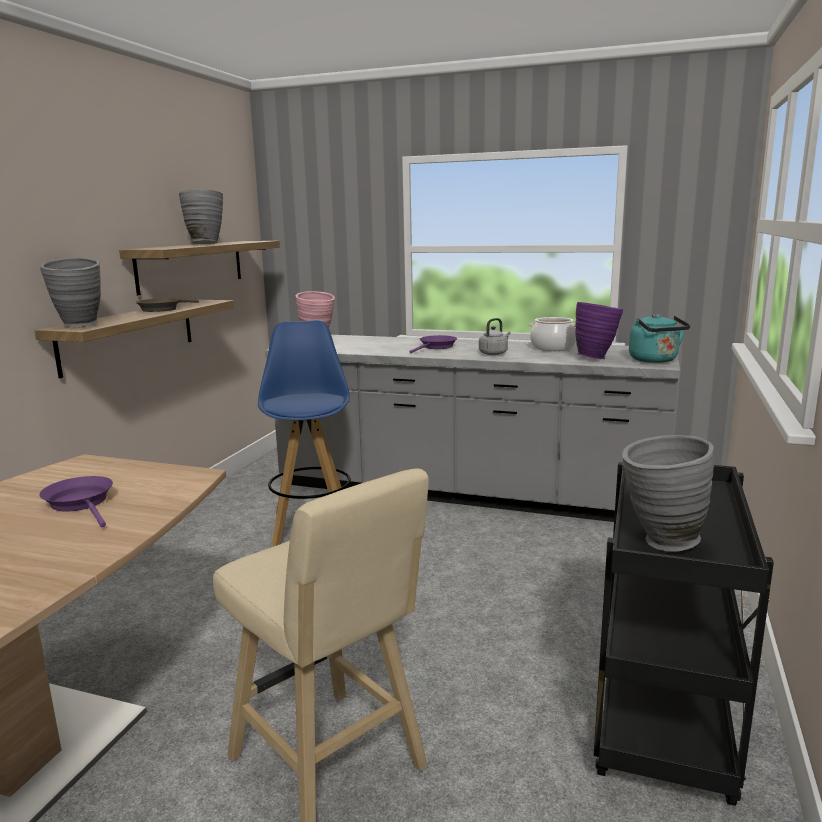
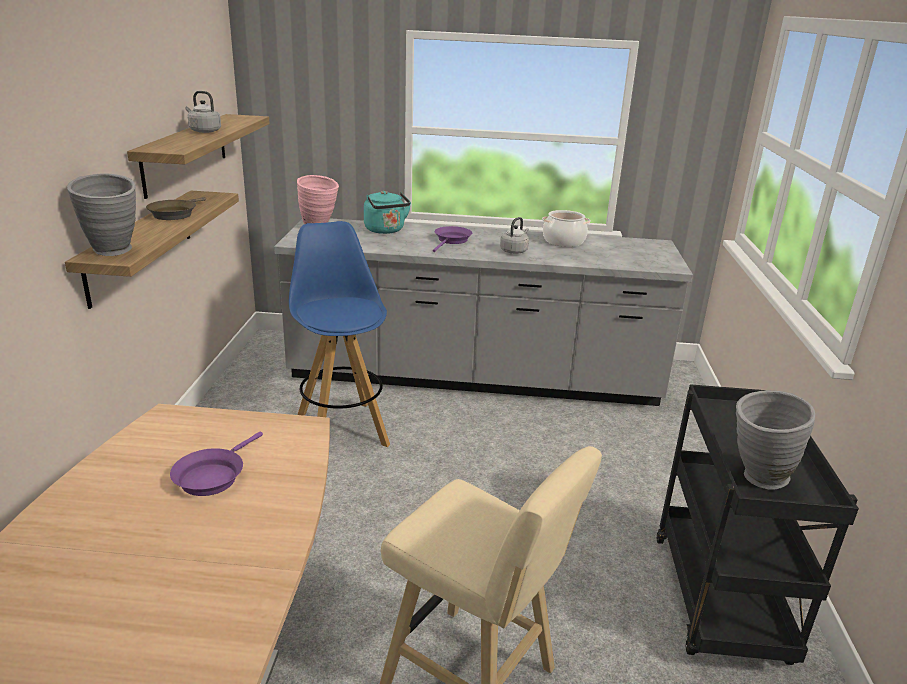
camera: 15 degrees left, 10 degrees up
purple frying pan [39,476,113,527] -> purple frying pan turned 105 degrees counterclockwise [170,431,263,496]
grey vase [179,189,223,244] -> grey kettle [185,91,221,133]
purple vase [575,302,623,359] -> none
turquoise kettle [629,314,690,363] -> turquoise kettle moved to [364,191,411,234]

